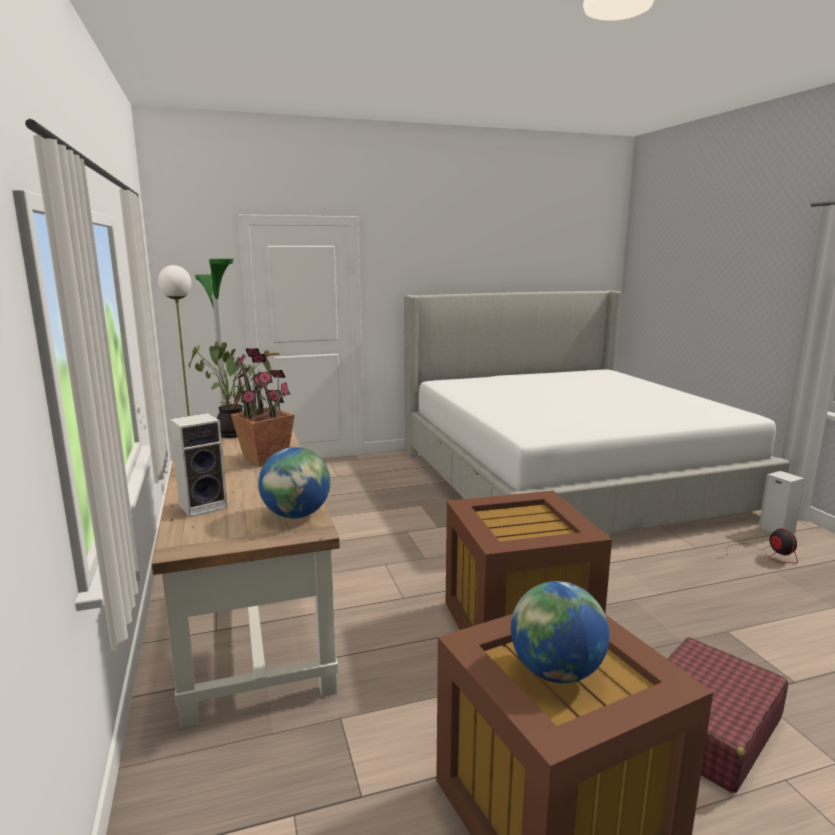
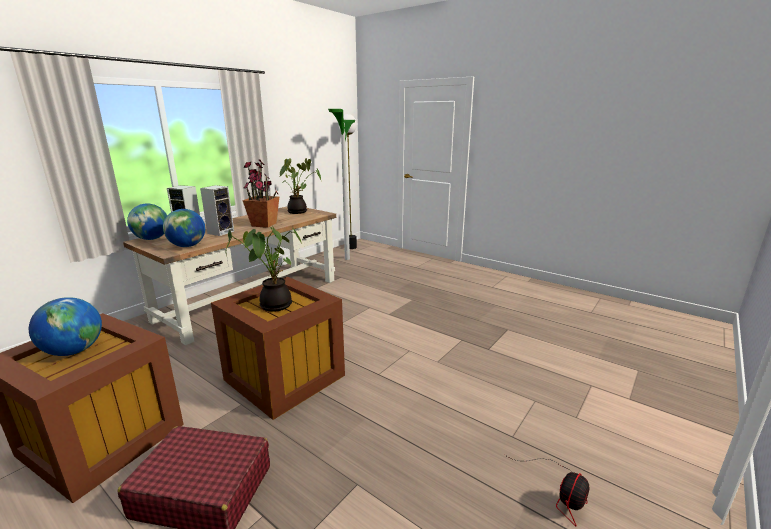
camera: 55 degrees right, 5 degrees up
bed [404,290,790,534] -> none
speaker [758,471,805,534] -> speaker moved to [200,185,234,236]
none -> globe [127,204,167,240]
none -> potted plant [225,225,302,312]

